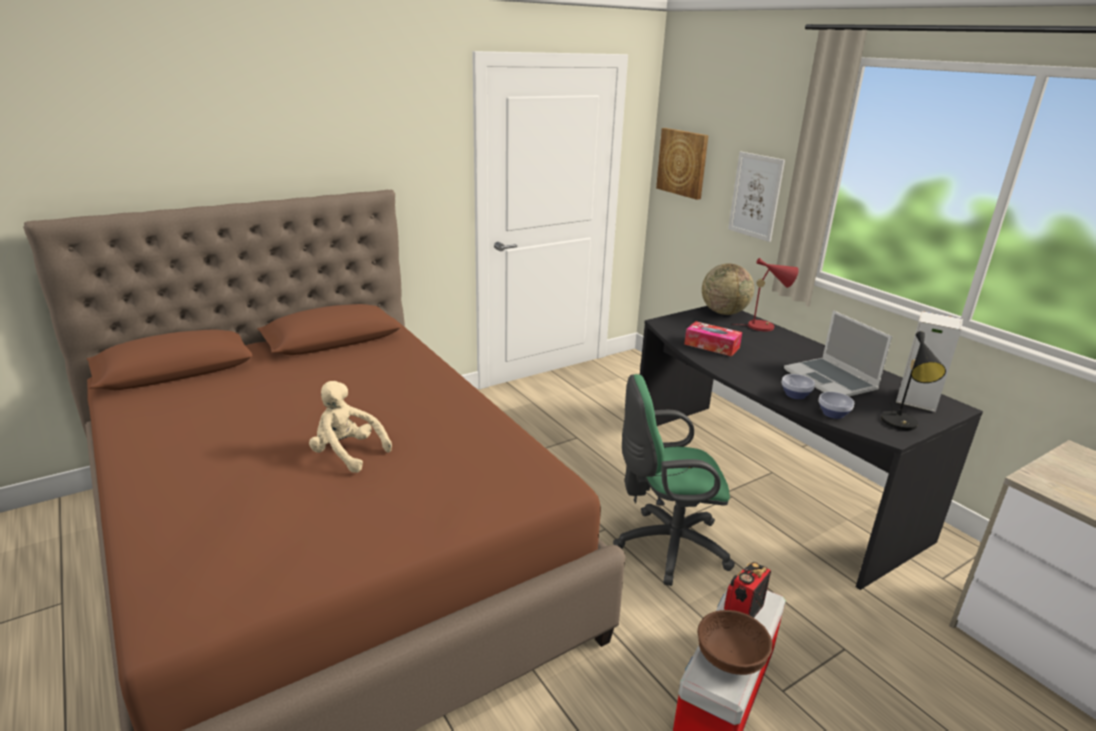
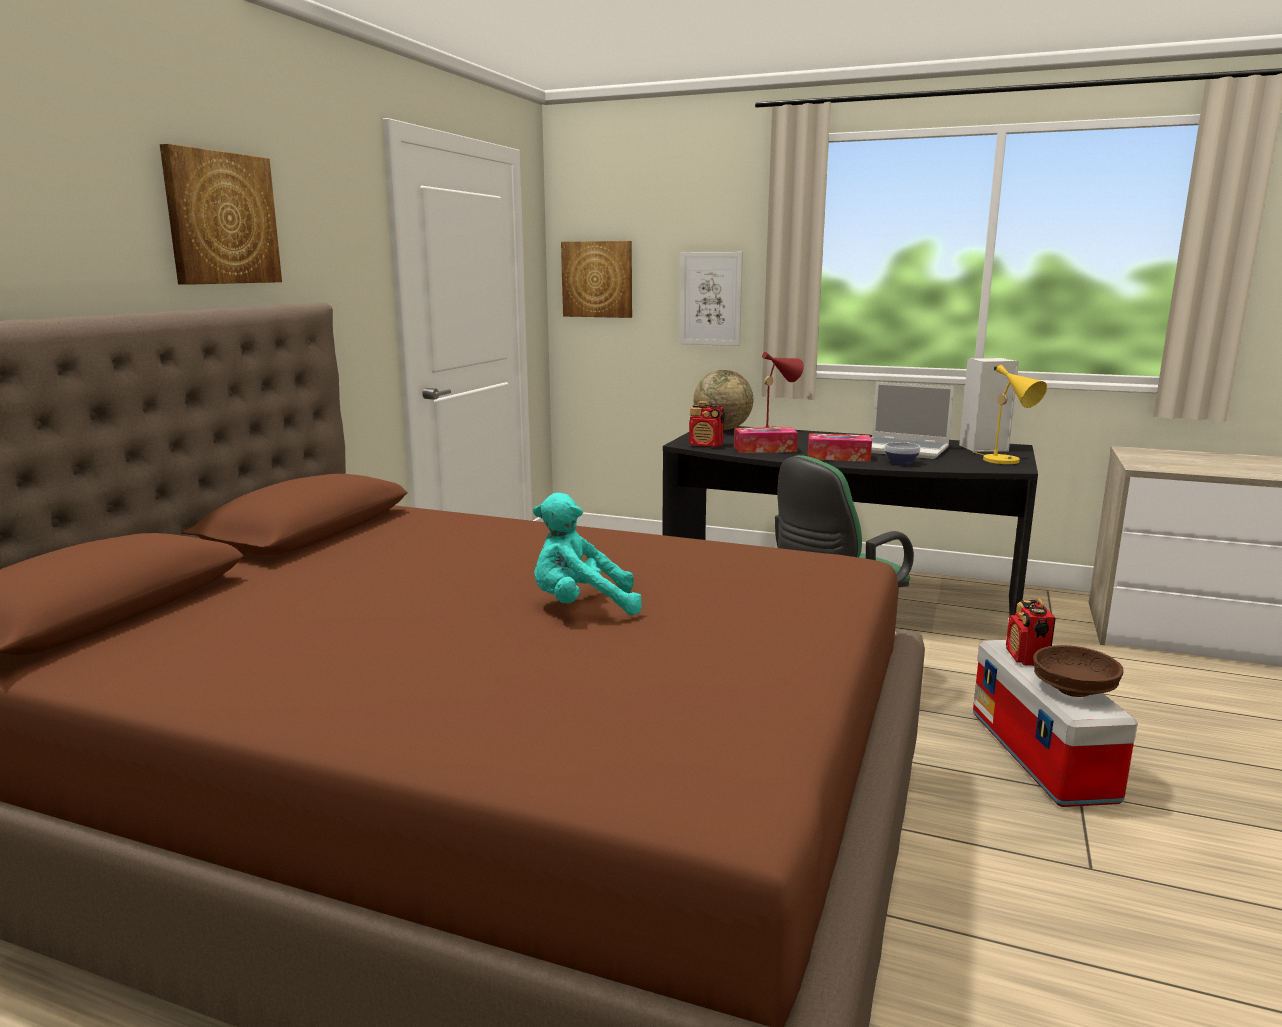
camera: 35 degrees left, 10 degrees down
beige plush toy [309,381,392,473] -> turquoise plush toy [533,493,642,615]
bowl [819,392,854,419] -> none
black table lamp [881,331,946,430] -> yellow table lamp [973,365,1047,464]
none -> picture [160,144,282,285]
none -> radio [689,401,725,447]
none -> tissue box [808,433,872,462]

